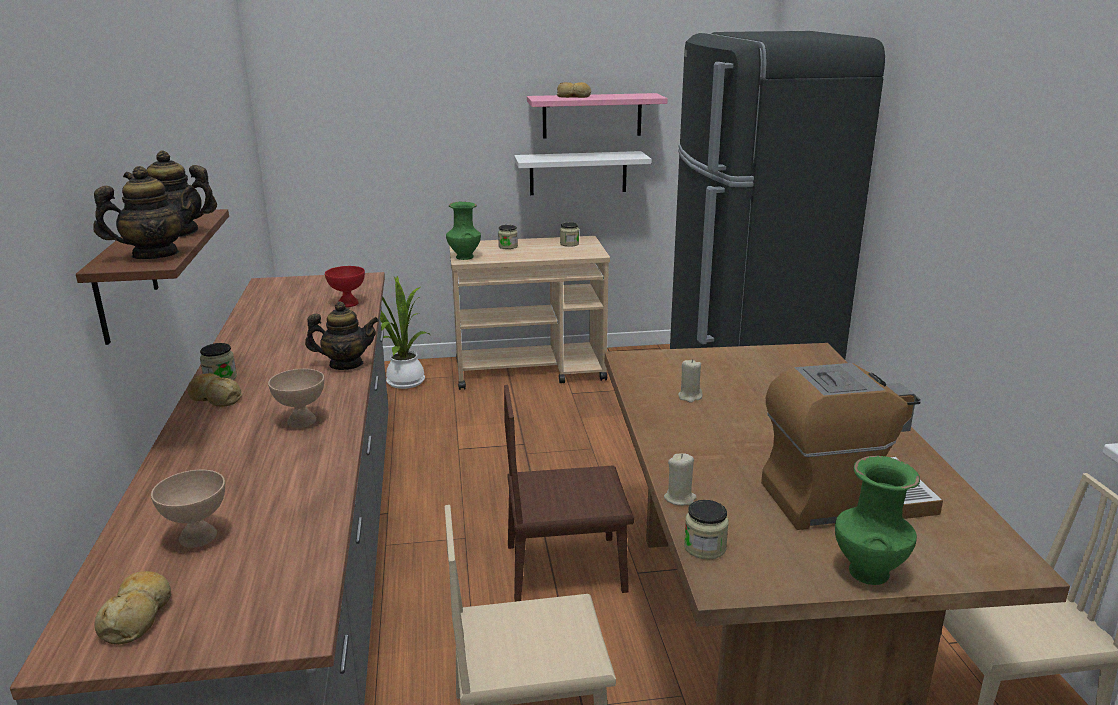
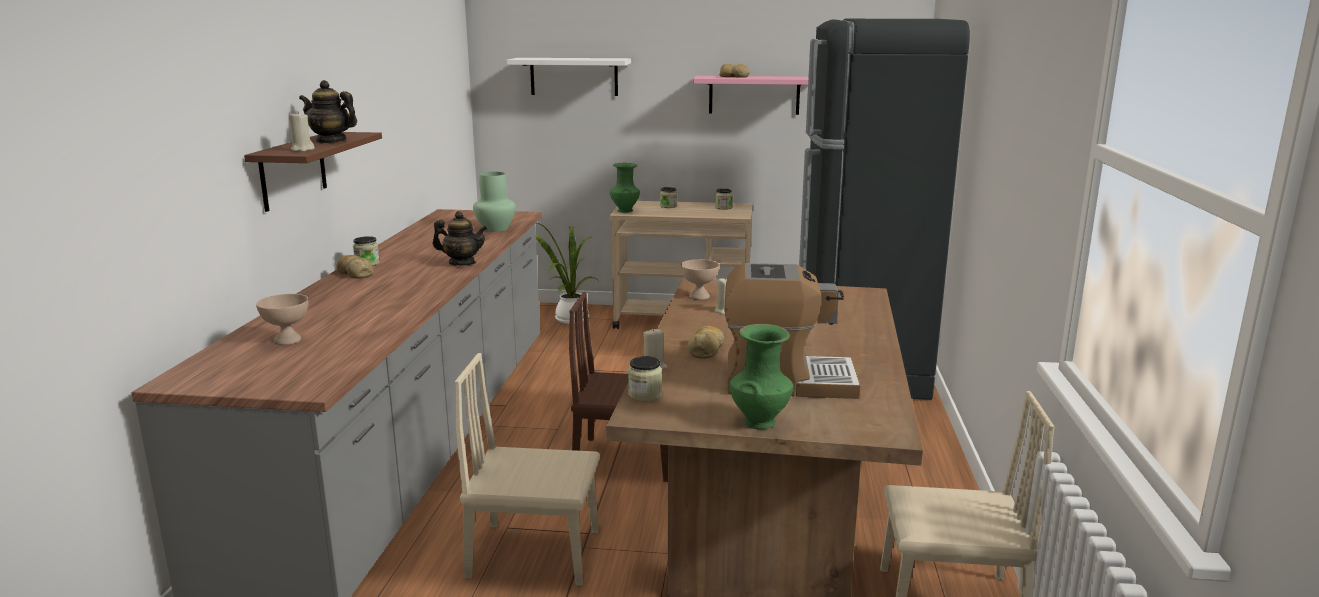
camera: 15 degrees right, 5 degrees down
teapot [93,166,196,259] -> beige candle [289,111,315,152]
bread [95,571,171,645] -> bread moved to [688,326,724,358]
beige bowl [268,369,324,428] -> beige bowl moved to [681,259,719,300]
red bowl [325,266,365,307] -> green vase [473,172,516,232]
white shelf [514,151,651,195] -> white shelf moved to [507,58,631,96]

